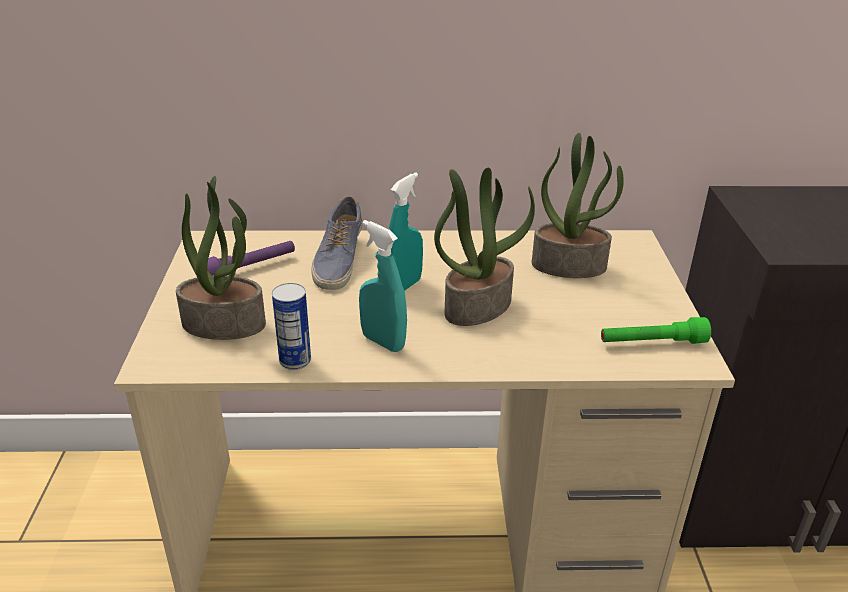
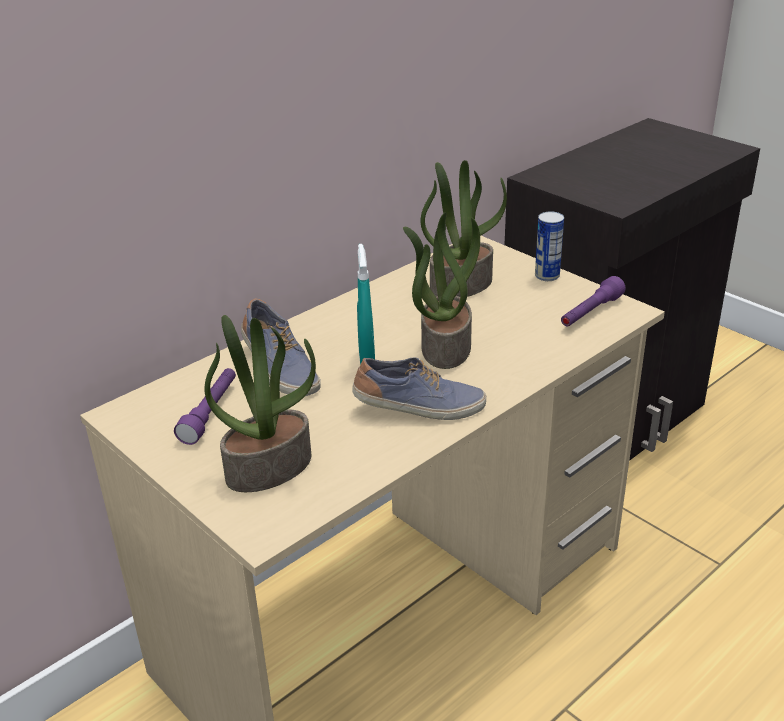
camera: 40 degrees left, 0 degrees up
can [272,283,311,370] -> can moved to [535,211,564,281]
turquoise spray bottle [359,220,407,352] -> shoe [352,357,486,420]
green flashlight [601,317,711,344] -> purple flashlight [561,276,626,327]

